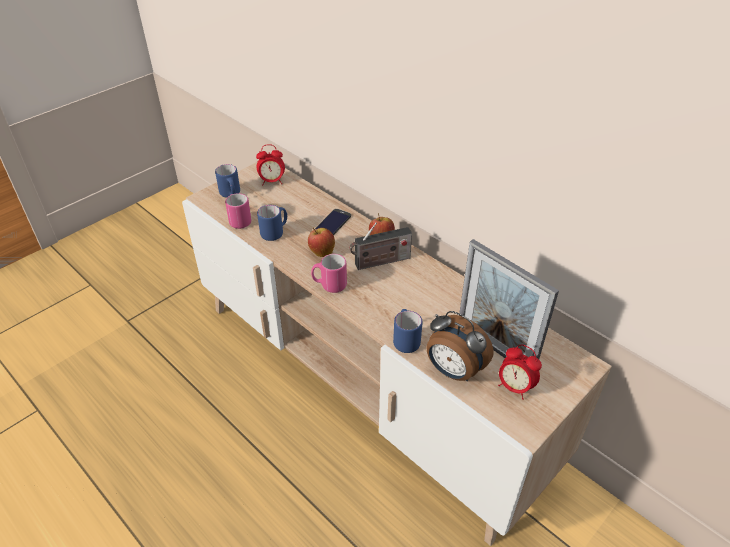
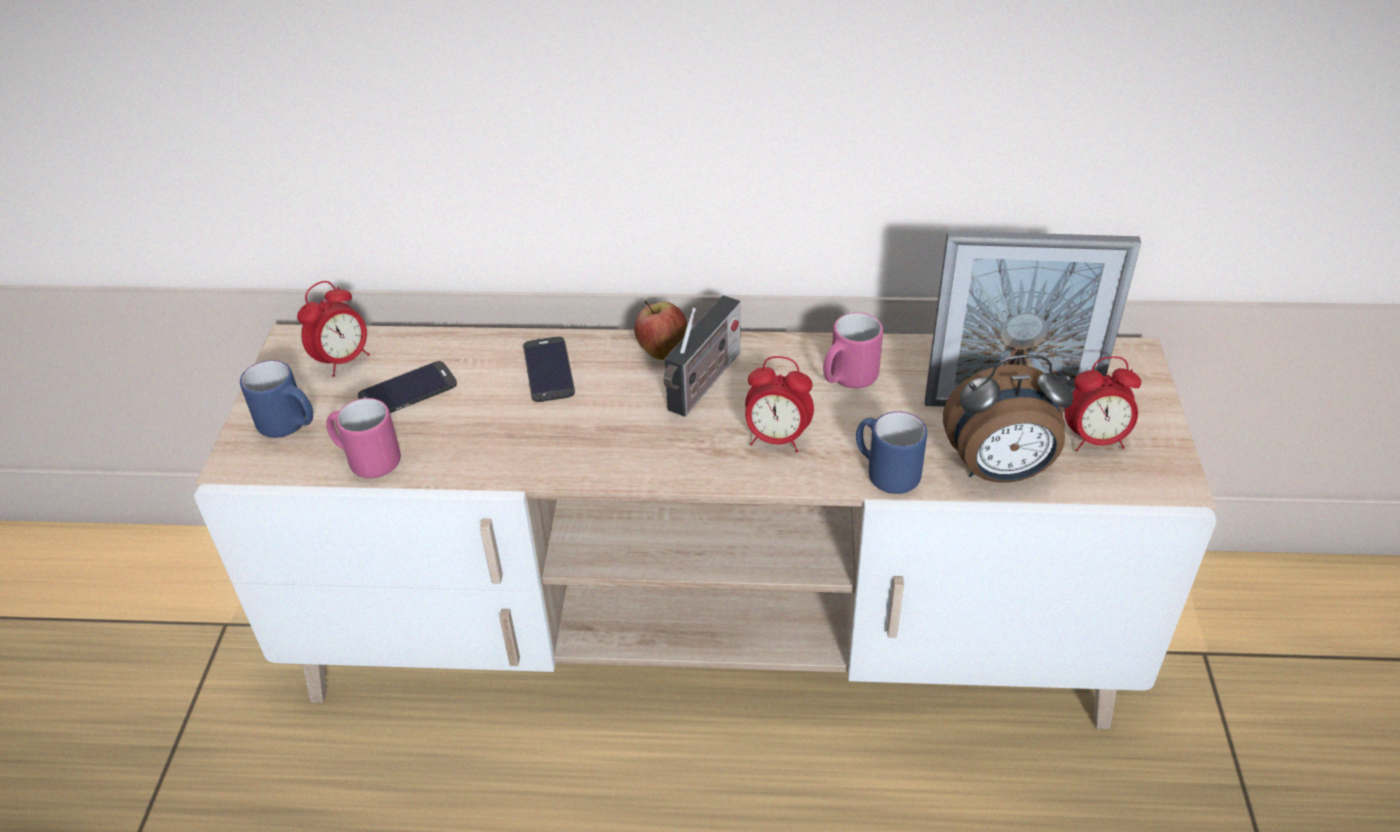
camera: 40 degrees left, 0 degrees up
blue mug [257,205,287,241] -> none
apple [308,228,335,257] -> none
pink mug [311,254,347,293] -> pink mug moved to [823,313,883,388]
none -> phone [358,361,457,413]
none -> alarm clock [745,356,814,452]

